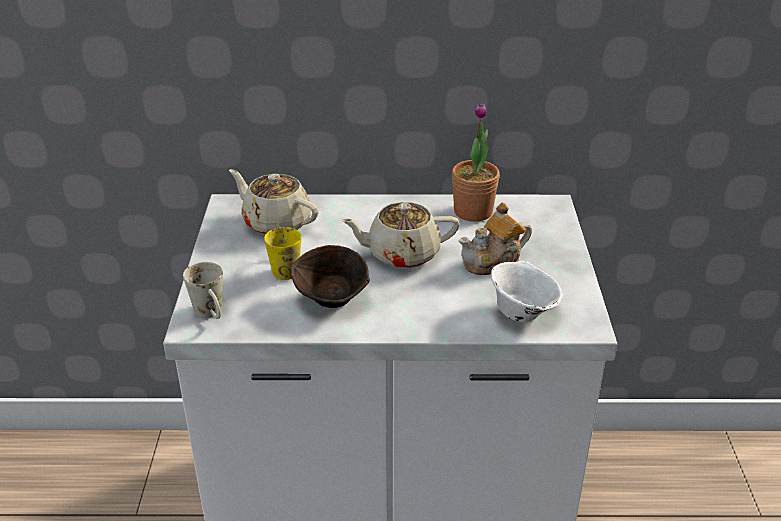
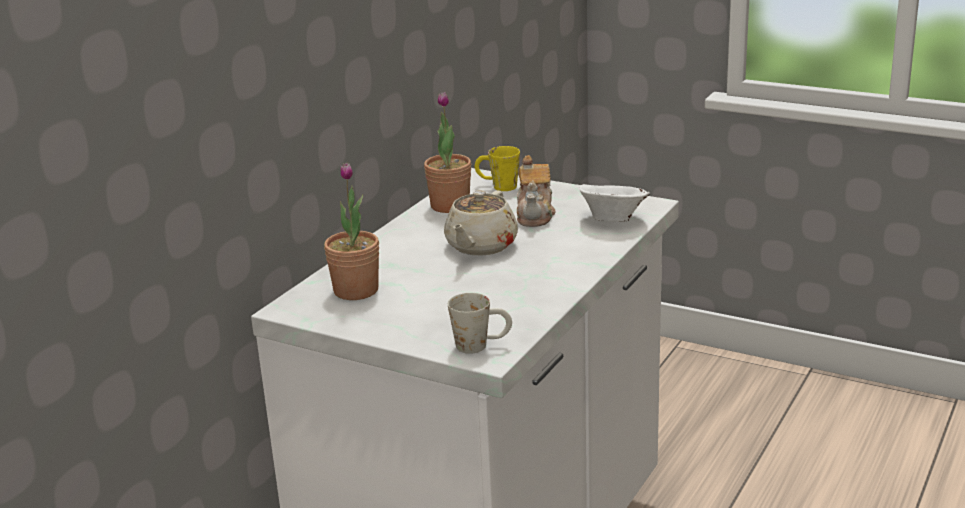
camera: 60 degrees left, 10 degrees down
beige teapot [229,169,319,235] -> potted plant [324,163,379,300]
yellow mug [264,227,301,280] -> yellow mug moved to [475,146,520,191]
brown bowl [290,245,370,308] -> none

